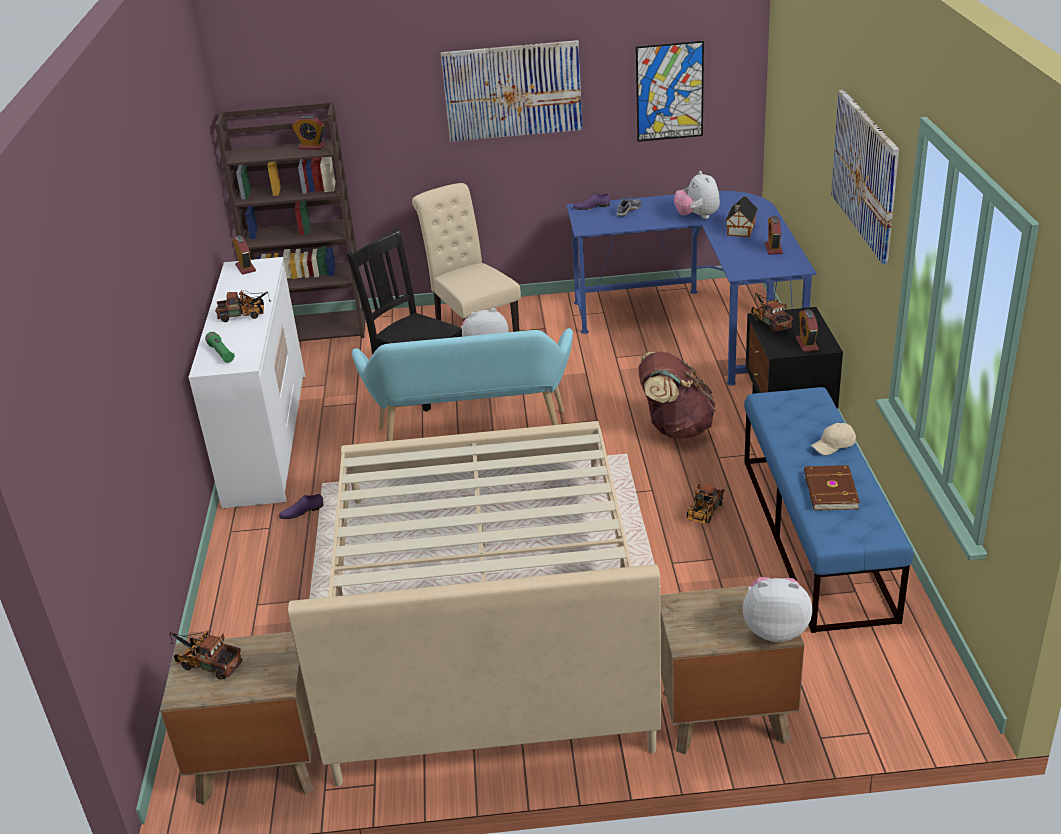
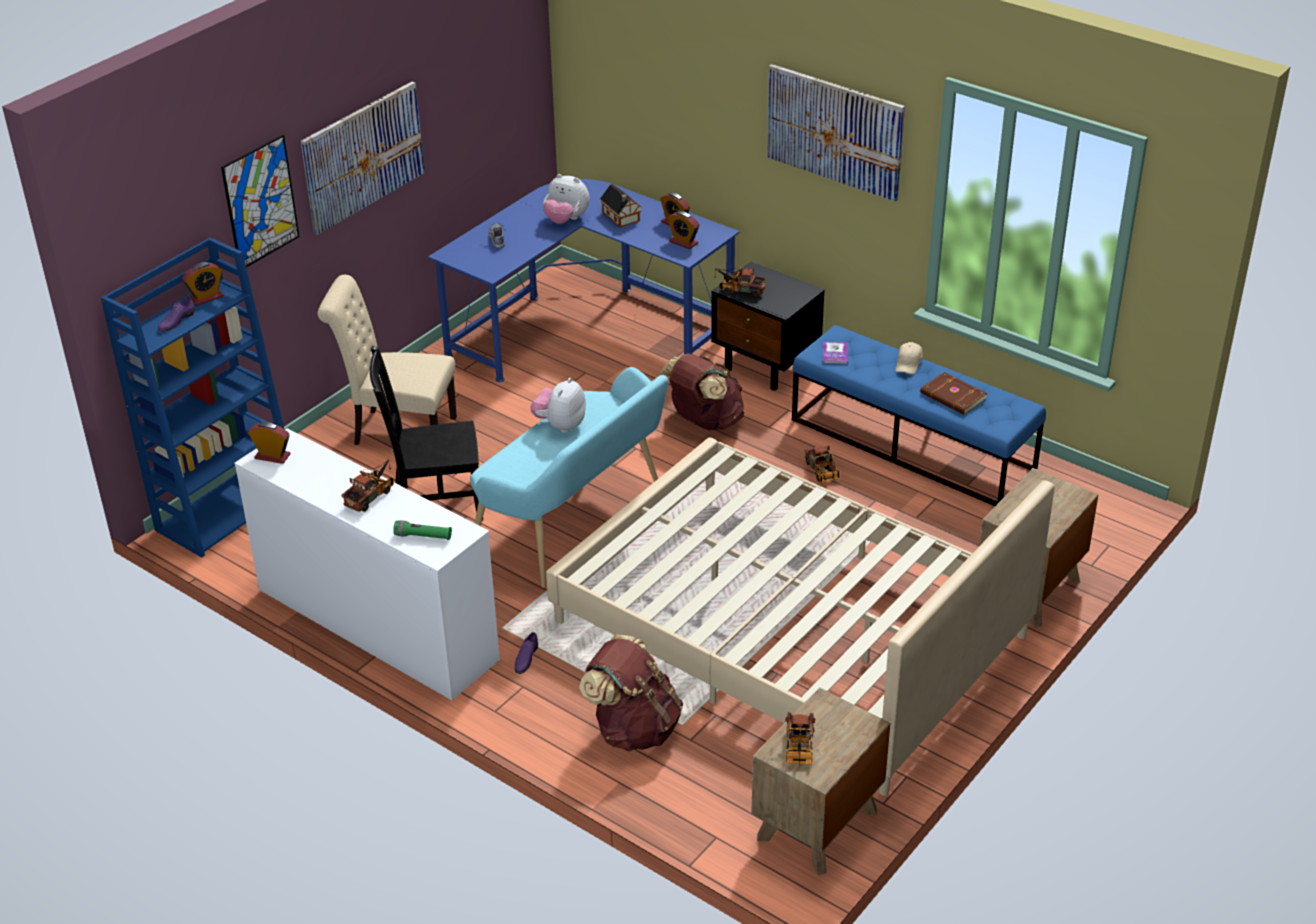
camera: 50 degrees left, 5 degrees up
toy truck [170,631,243,679] -> toy truck turned 60 degrees counterclockwise [785,712,815,766]
brown bookcase [215,102,366,341] -> blue bookcase [101,237,284,558]
purple shoe [573,193,610,210] -> purple shoe moved to [158,298,195,332]
picture [636,41,704,142] -> picture moved to [221,135,300,267]
plush toy [743,577,812,642] -> none
alarm clock [796,309,819,352] -> alarm clock moved to [667,211,699,249]
none -> brown backpack [579,635,683,751]
none -> book [823,342,848,364]

